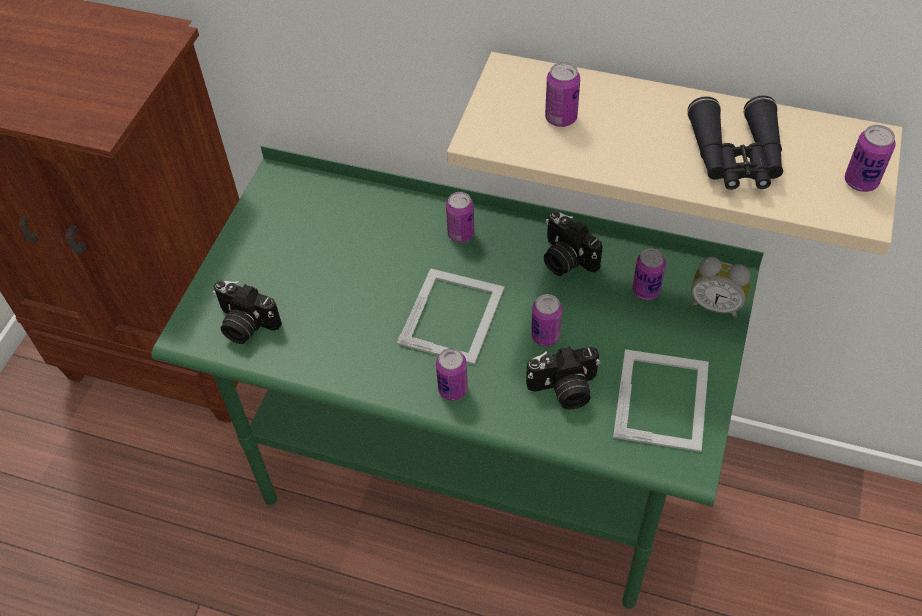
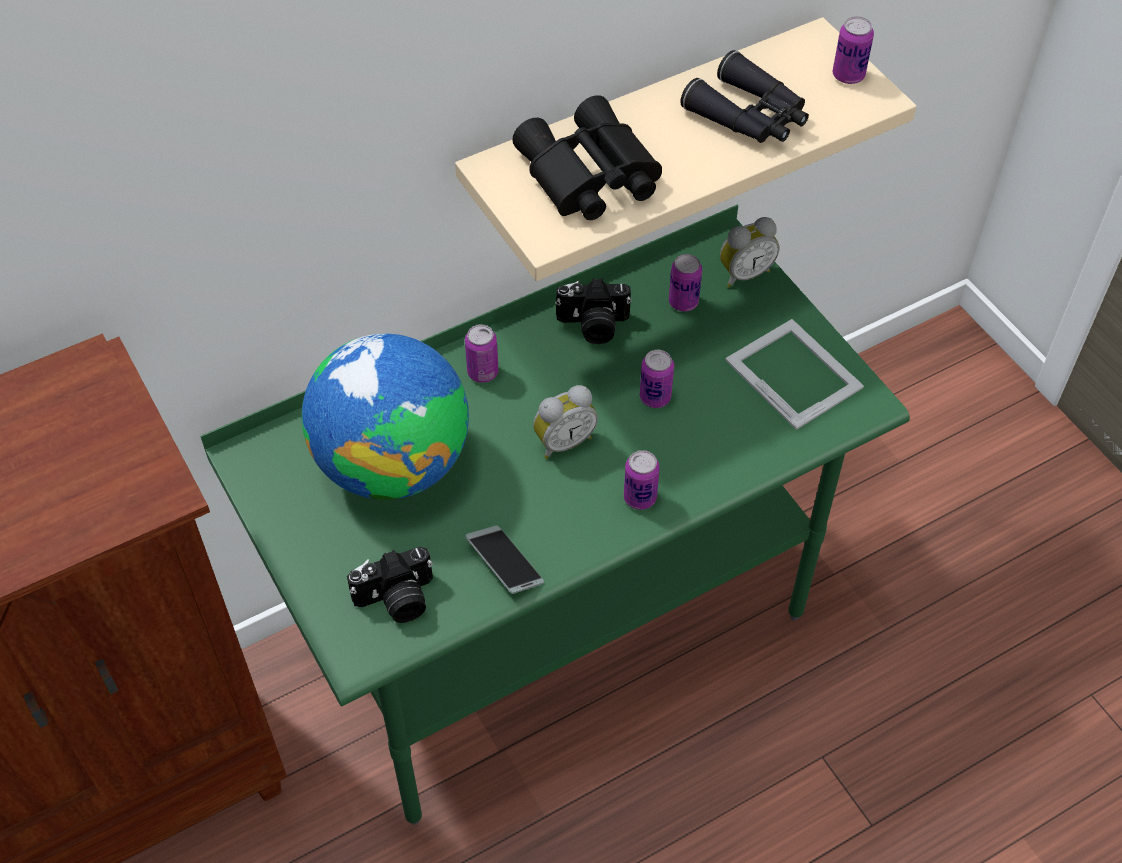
camera: 50 degrees left, 0 degrees up
picture frame [397,268,505,365] -> alarm clock [533,385,598,459]
camera [526,346,600,410] -> none
can [545,62,580,127] -> black binoculars [512,95,662,220]
none -> globe [302,334,469,500]
none -> phone [465,526,544,594]

